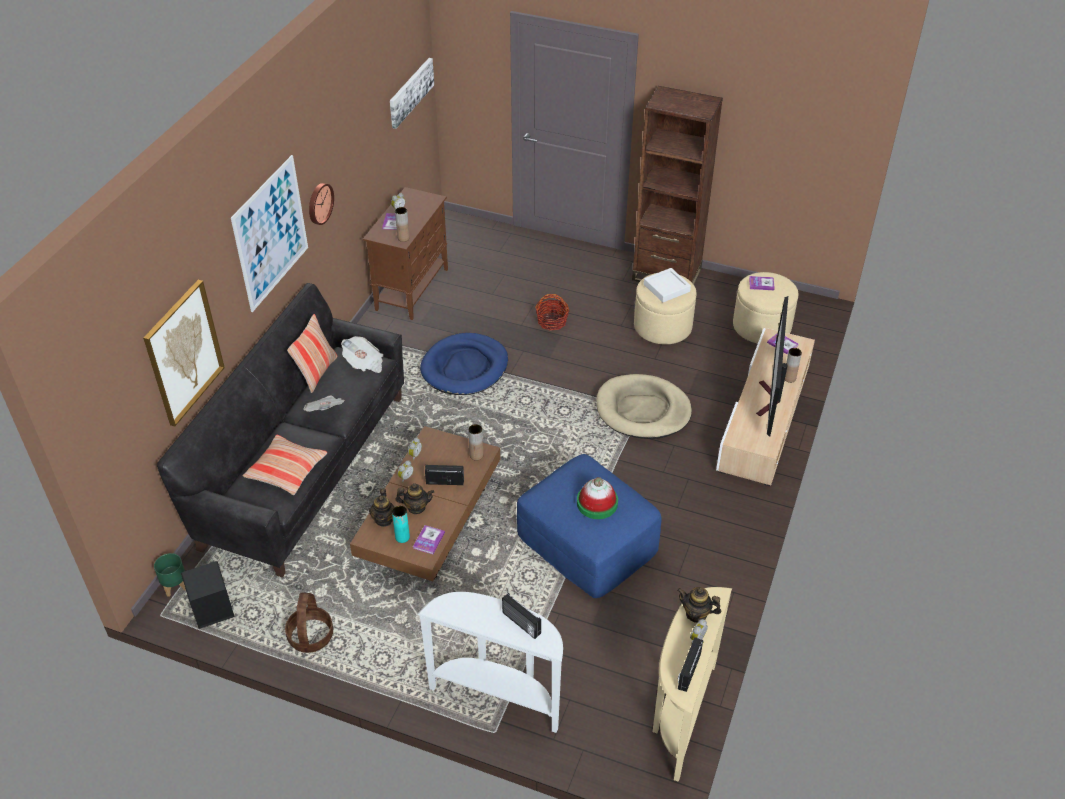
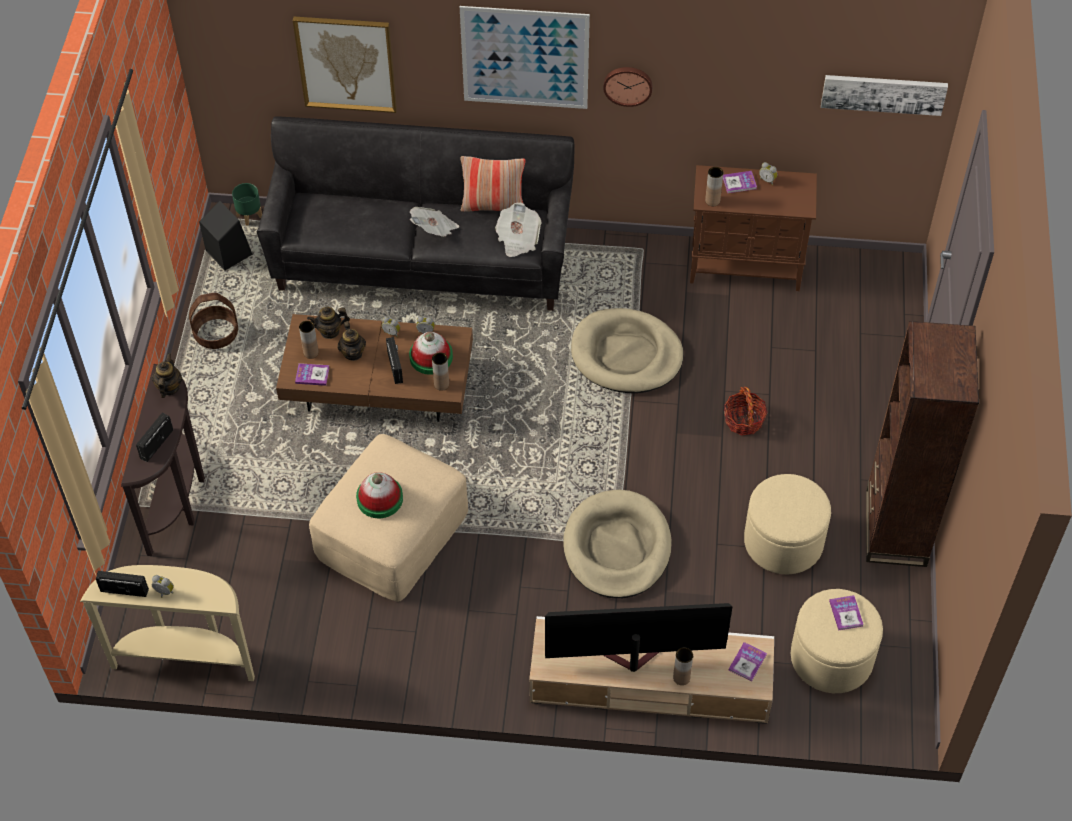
camera: 75 degrees right, 10 degrees up
pillow [243,435,328,495] -> none
turquoise vase [392,505,410,543] -> brown vase [299,321,319,359]
white console table [417,592,563,733] -> brown console table [121,364,205,556]
blue dog bed [420,333,508,395] -> beige dog bed [571,308,684,393]
blue ottoman [517,454,662,598] -> beige ottoman [309,434,468,602]
white tray [644,268,691,302] -> none
teapot [677,587,721,623] -> teapot moved to [152,353,182,398]
none -> hat [409,332,453,375]

